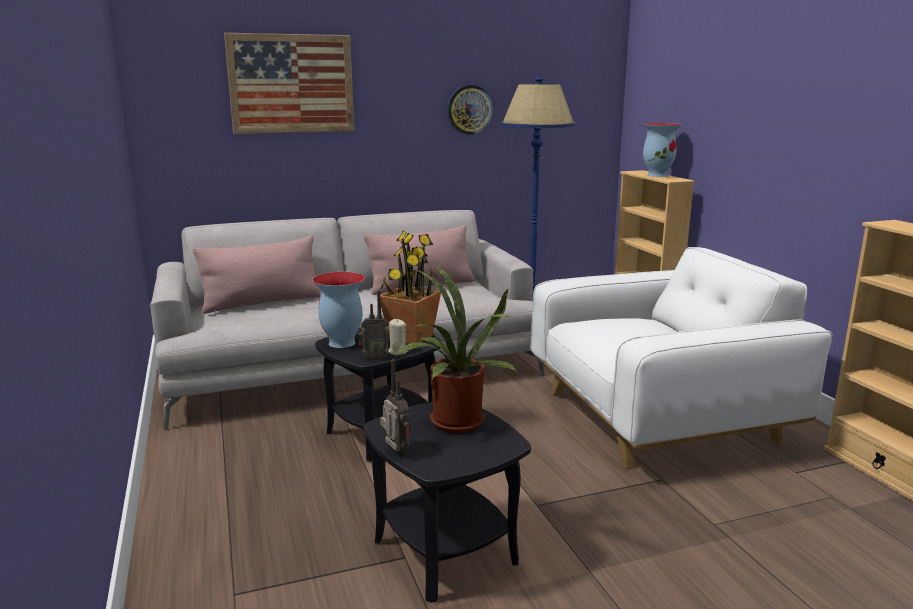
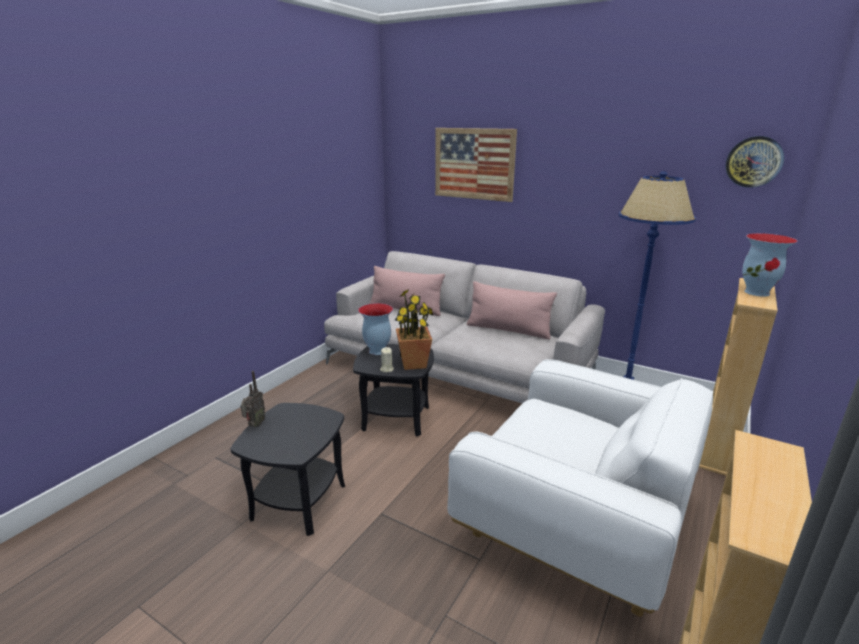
camera: 50 degrees right, 5 degrees up
radio [358,290,389,360] -> none
potted plant [384,266,516,433] -> none
wall clock [447,85,494,135] -> wall clock moved to [725,136,784,188]

